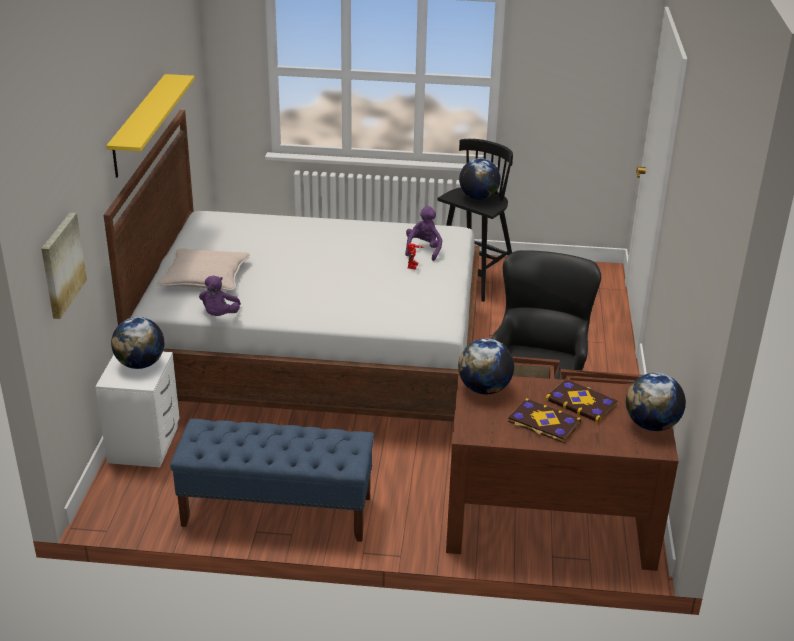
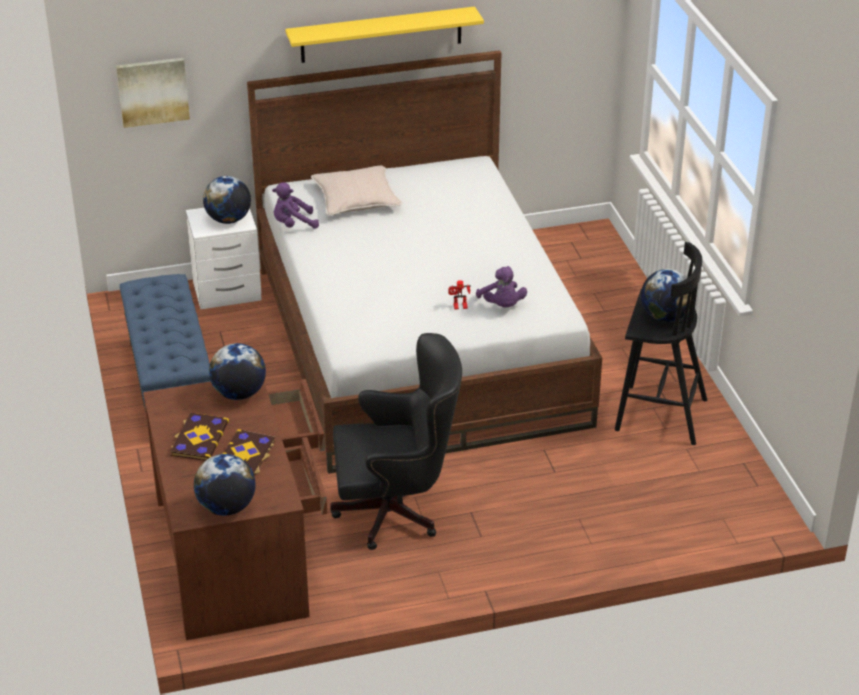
camera: 70 degrees right, 5 degrees up
purple plush toy [405,206,442,261] -> purple plush toy turned 75 degrees clockwise [476,266,527,308]

